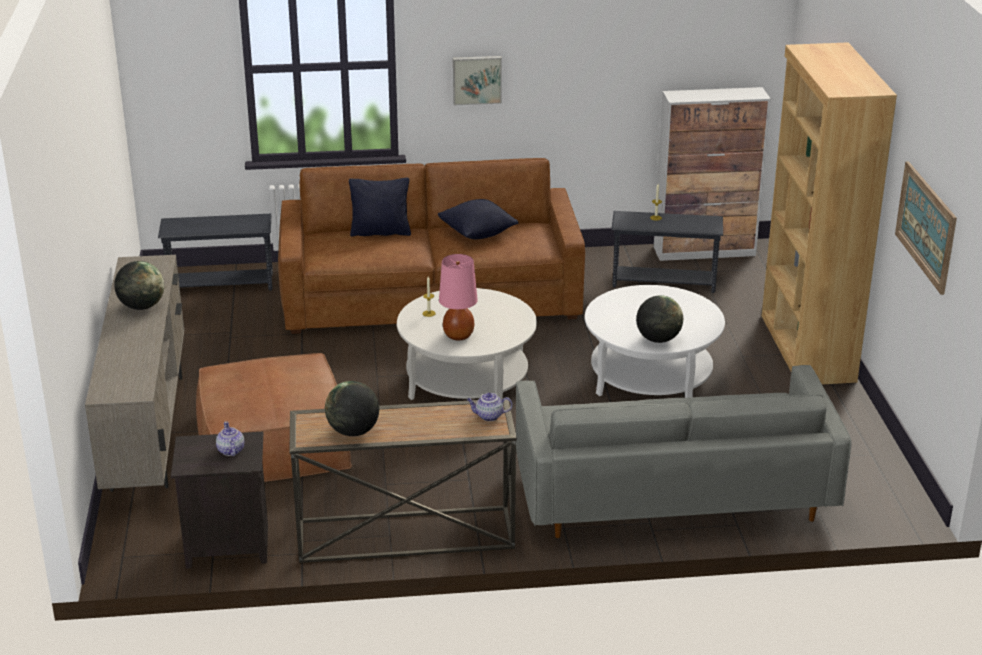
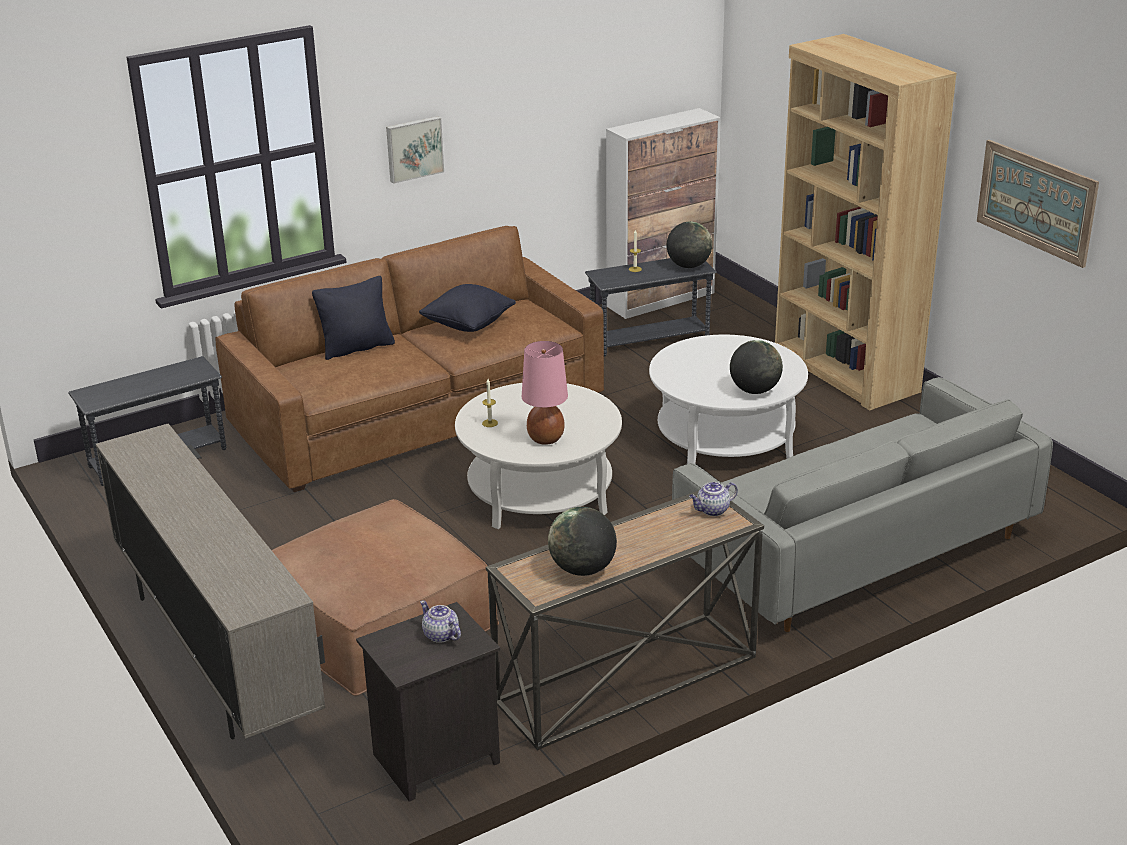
camera: 25 degrees left, 0 degrees up
globe [114,261,164,310] -> globe moved to [667,222,712,268]

